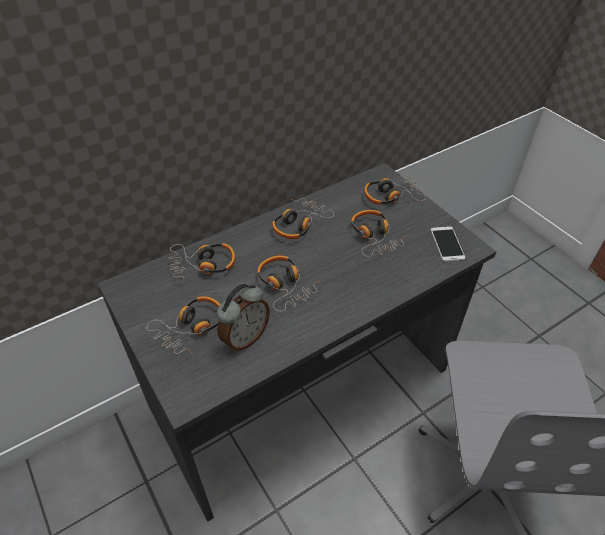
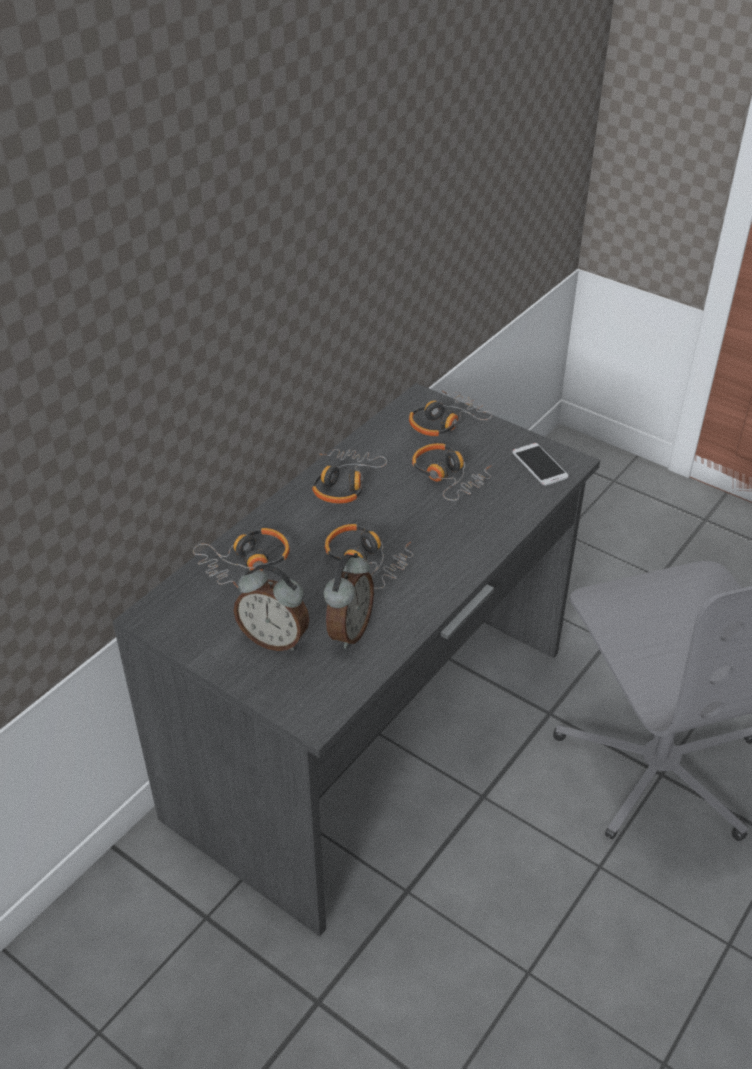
camera: 20 degrees left, 5 degrees down
headphones [147,296,220,354] -> alarm clock [234,564,309,651]

